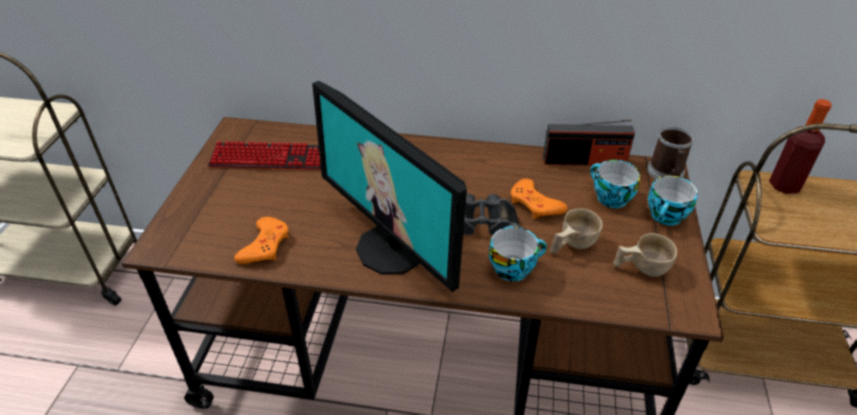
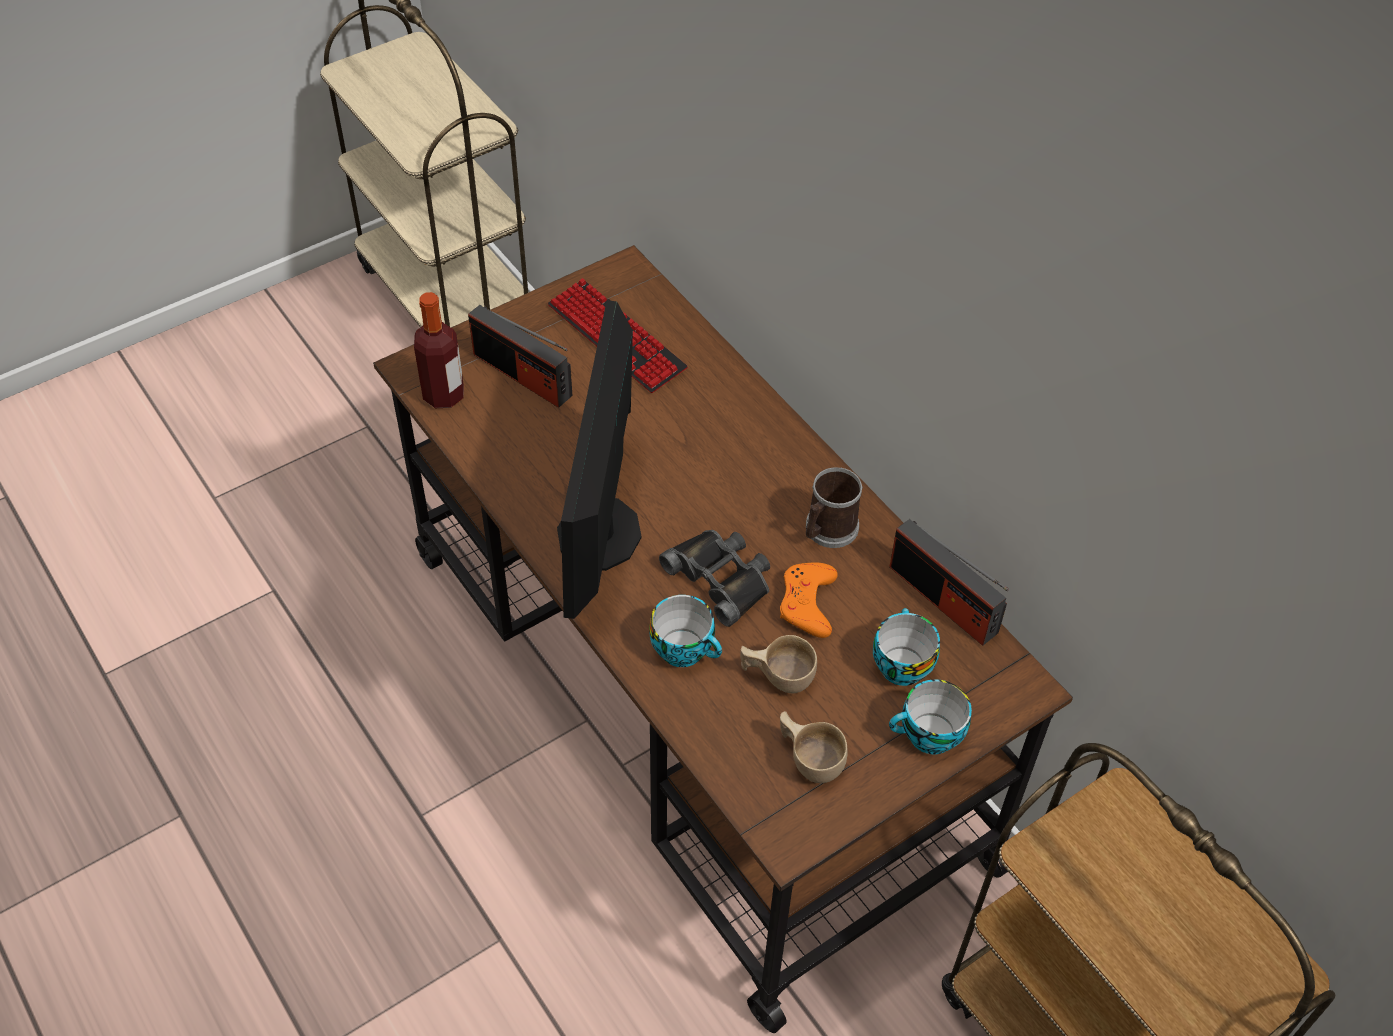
camera: 45 degrees right, 10 degrees up
orange game controller [234,217,289,264] -> none
mug [647,126,694,179] -> mug moved to [806,467,863,548]
bottle [769,99,832,194] -> bottle moved to [414,292,464,408]
none -> radio [468,305,572,408]

